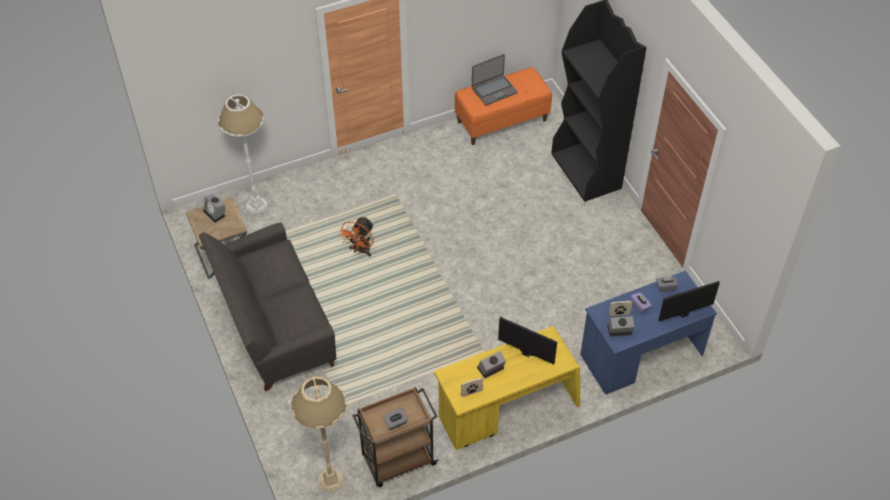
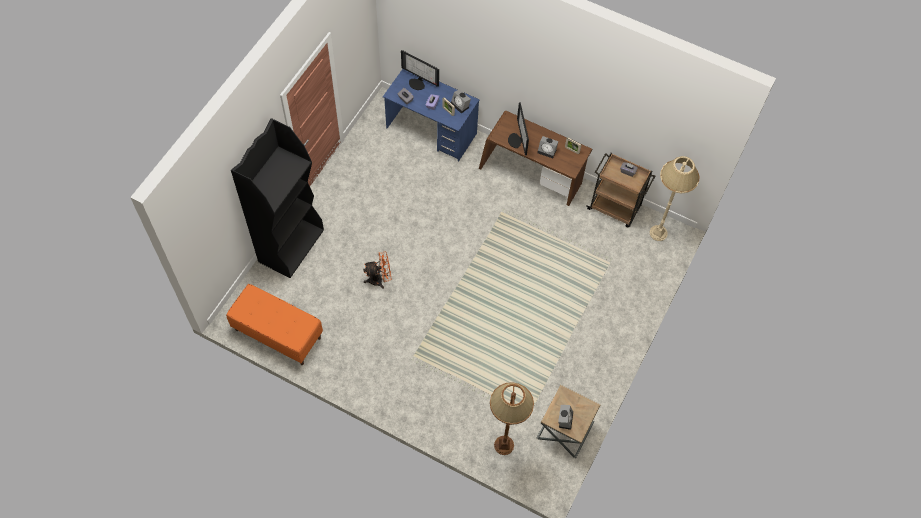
camera: 130 degrees left, 10 degrees up
grey sofa [199,222,336,391] -> none
white floor lamp [218,94,267,214] -> brown floor lamp [490,382,534,455]
orange fan [339,217,374,257] -> orange fan moved to [363,251,391,289]
yellow desk [434,326,580,450] -> brown desk [479,111,592,206]
laptop [472,54,518,106] -> none

